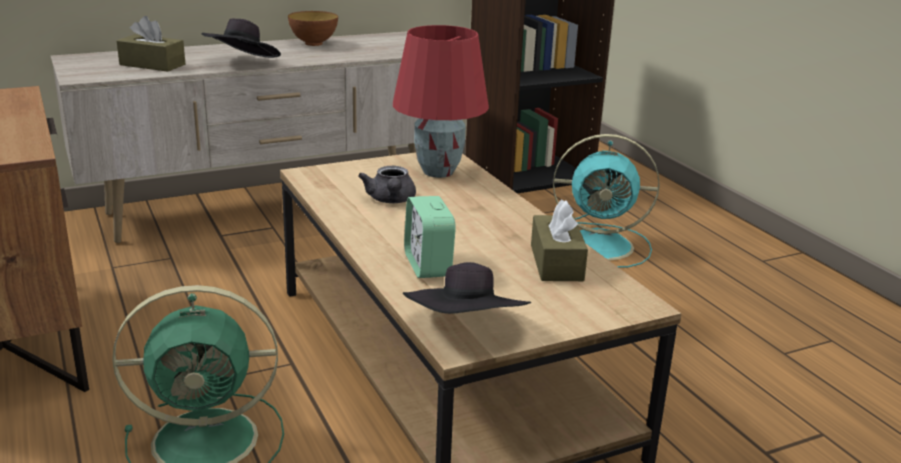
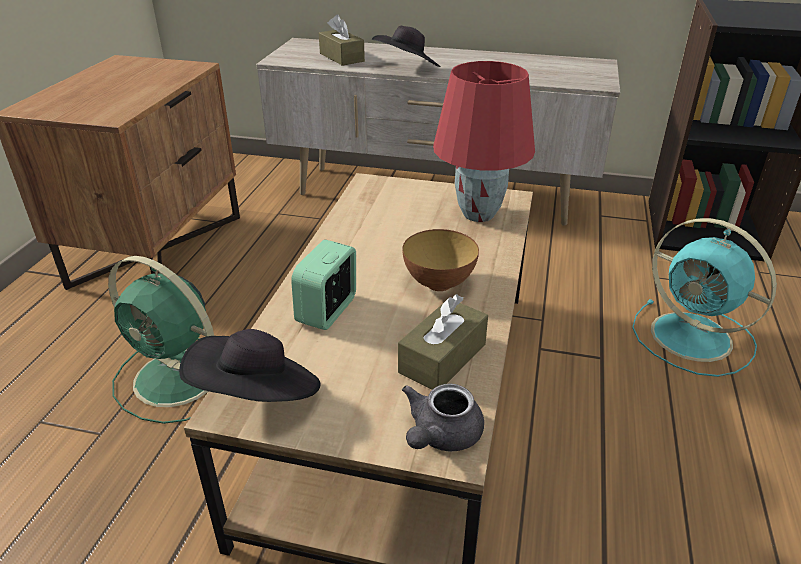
camera: 40 degrees right, 10 degrees up
bowl [288,11,338,46] -> bowl moved to [402,229,479,291]
grey teapot [358,166,416,203] -> grey teapot moved to [402,384,484,452]

